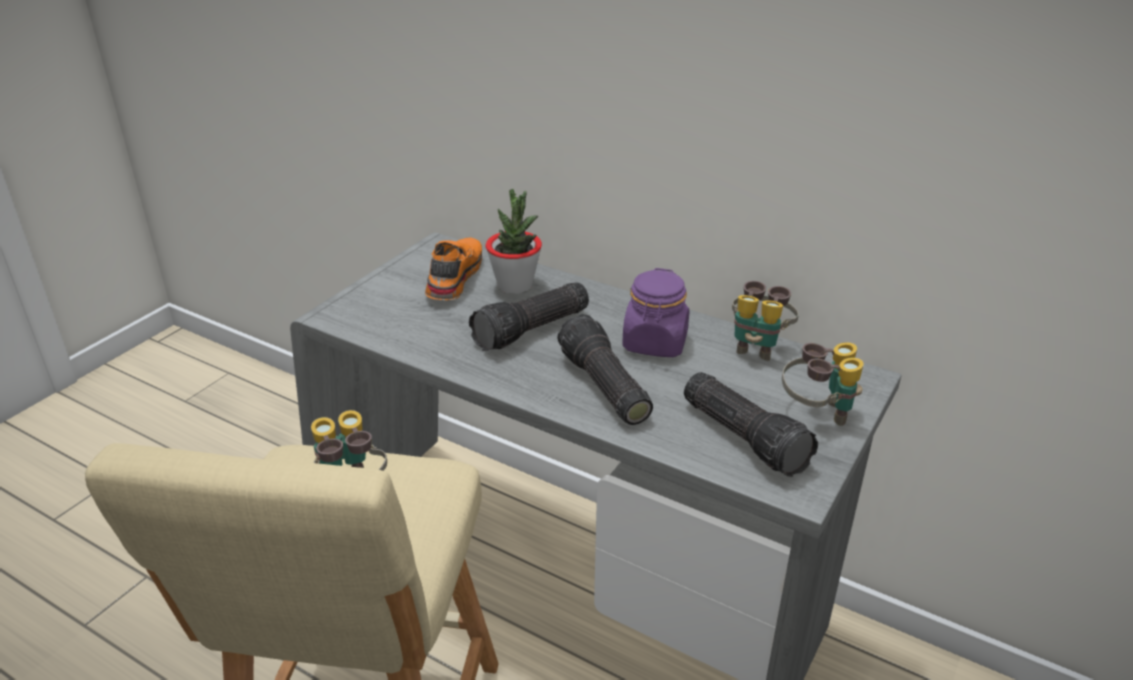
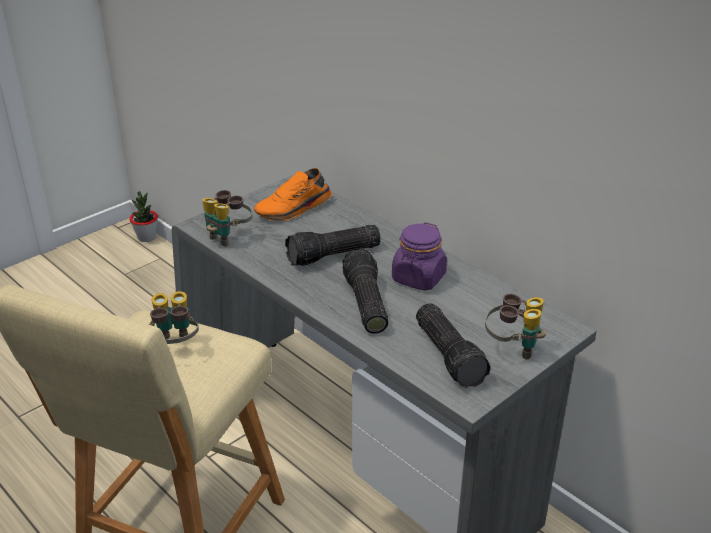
camera: 15 degrees right, 0 degrees up
orange shoe [425,238,482,300] -> orange shoe turned 150 degrees counterclockwise [254,168,332,221]
potted plant [486,189,542,294] -> potted plant moved to [129,191,158,242]
binoculars [732,281,799,361] -> binoculars moved to [202,190,252,247]

